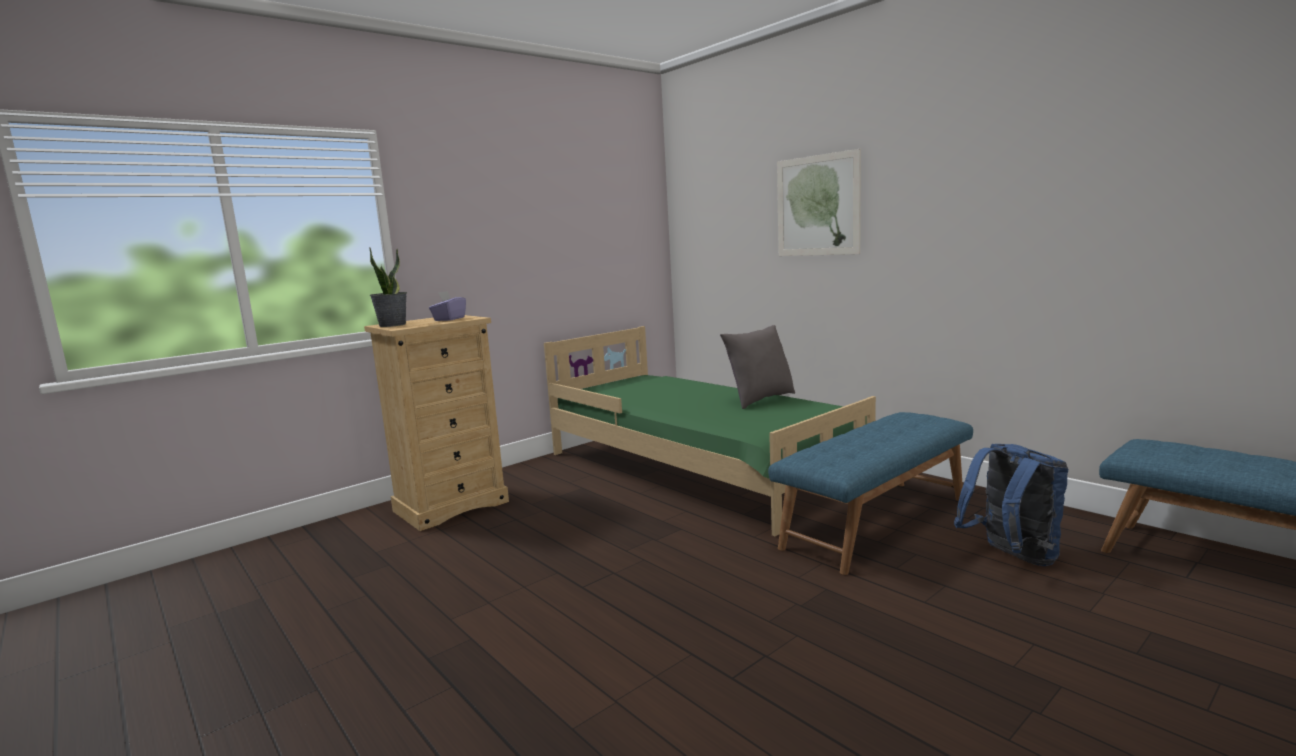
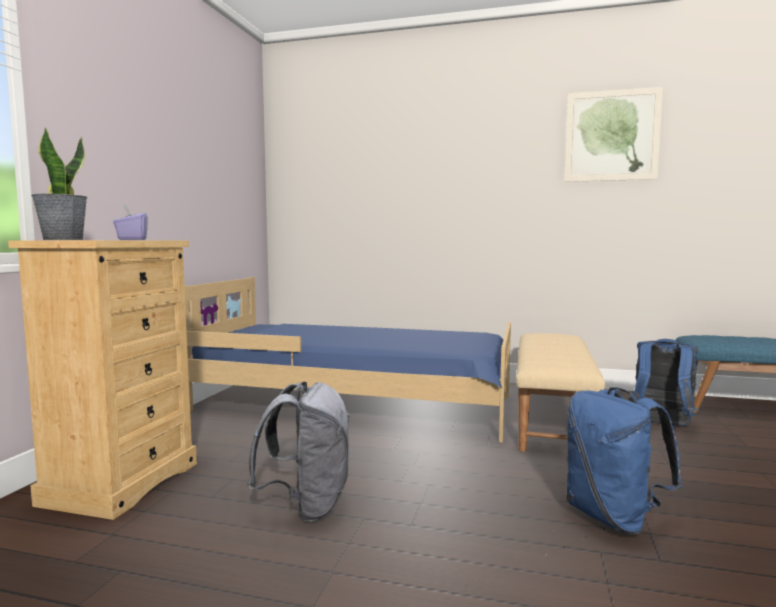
camera: 35 degrees left, 5 degrees down
green bed [544,326,876,536] -> blue bed [185,277,511,443]
grey pillow [720,325,795,409] -> none
blue bench [768,412,973,575] -> beige bench [516,333,605,452]
picture [777,149,861,256] -> picture moved to [564,87,663,182]
none -> grey backpack [247,382,350,521]
none -> blue backpack [566,387,682,535]

